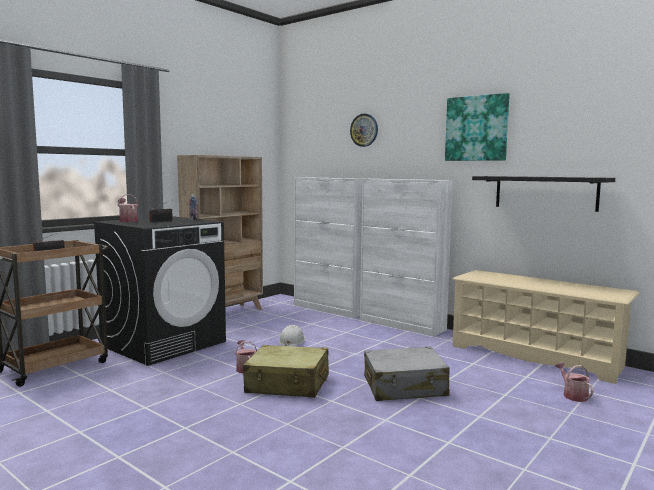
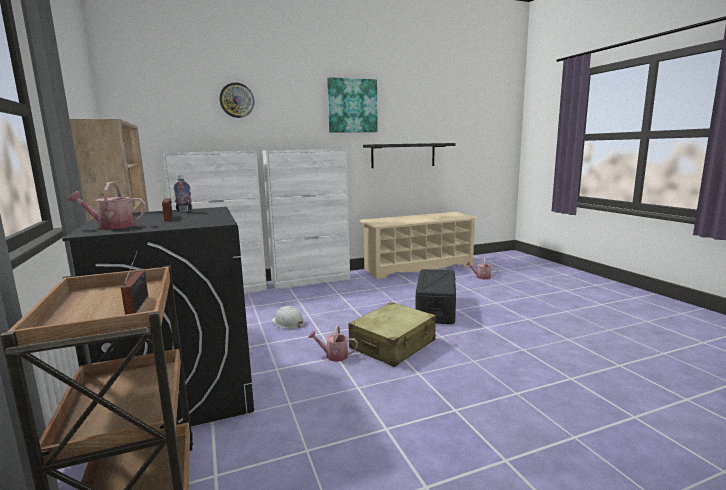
camera: 60 degrees left, 5 degrees up
grey suitcase [364,346,450,401] -> black storage box [416,269,456,324]

